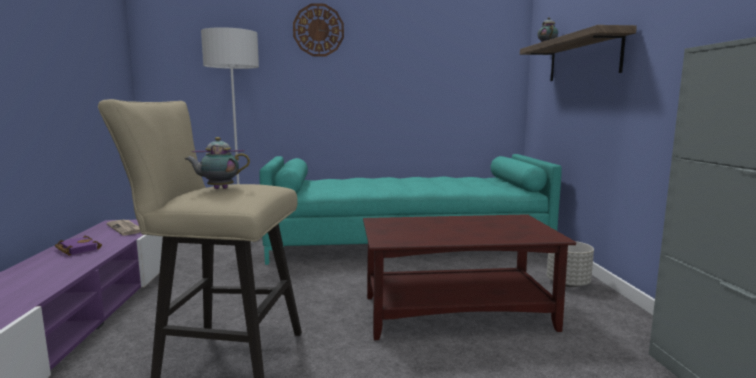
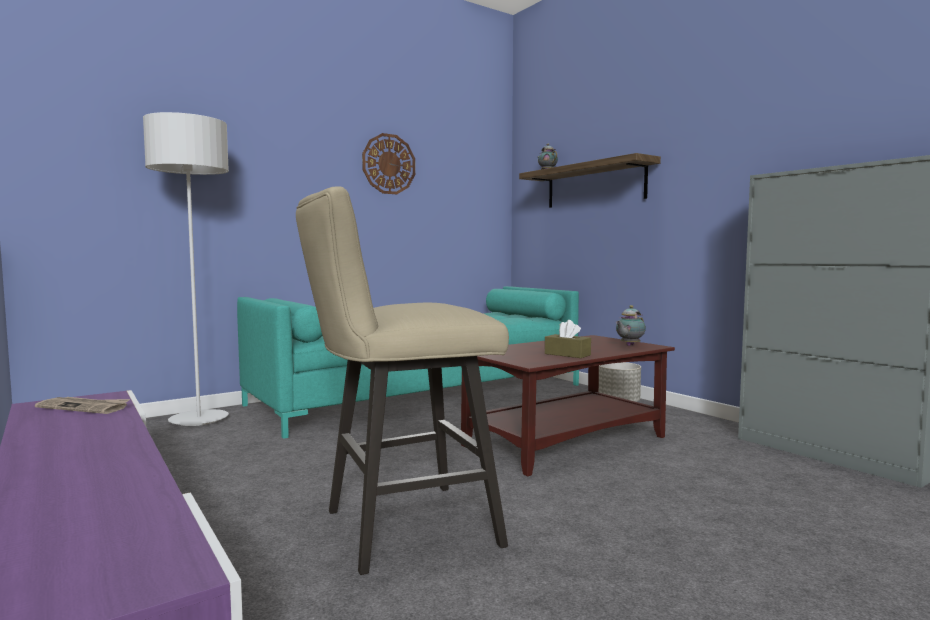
camera: 30 degrees left, 5 degrees down
purple book [55,236,102,255] -> none
teapot [185,137,250,189] -> teapot moved to [616,305,646,346]
wall clock [293,3,344,56] -> wall clock moved to [362,133,415,194]
none -> brown tissue box [545,320,591,358]

